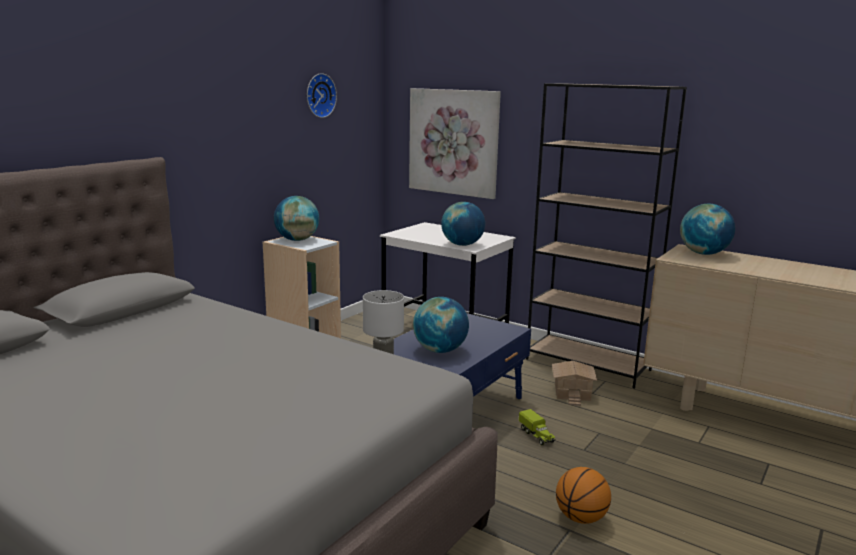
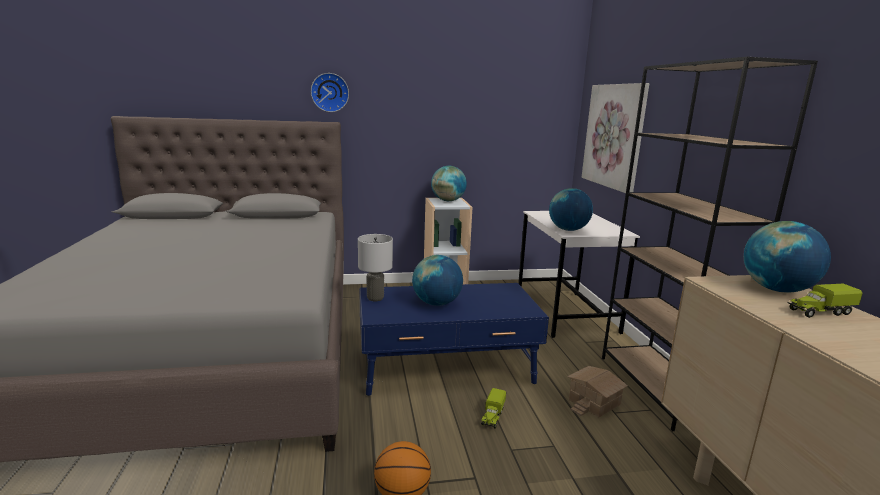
camera: 45 degrees right, 0 degrees up
wall clock [307,73,337,118] -> wall clock moved to [311,73,349,112]
none -> toy truck [787,284,863,318]

